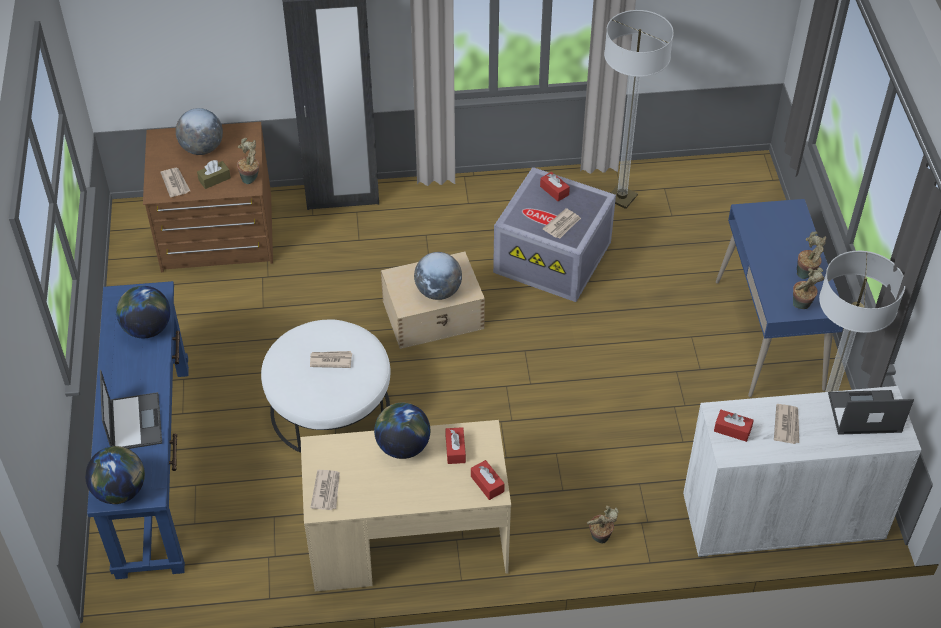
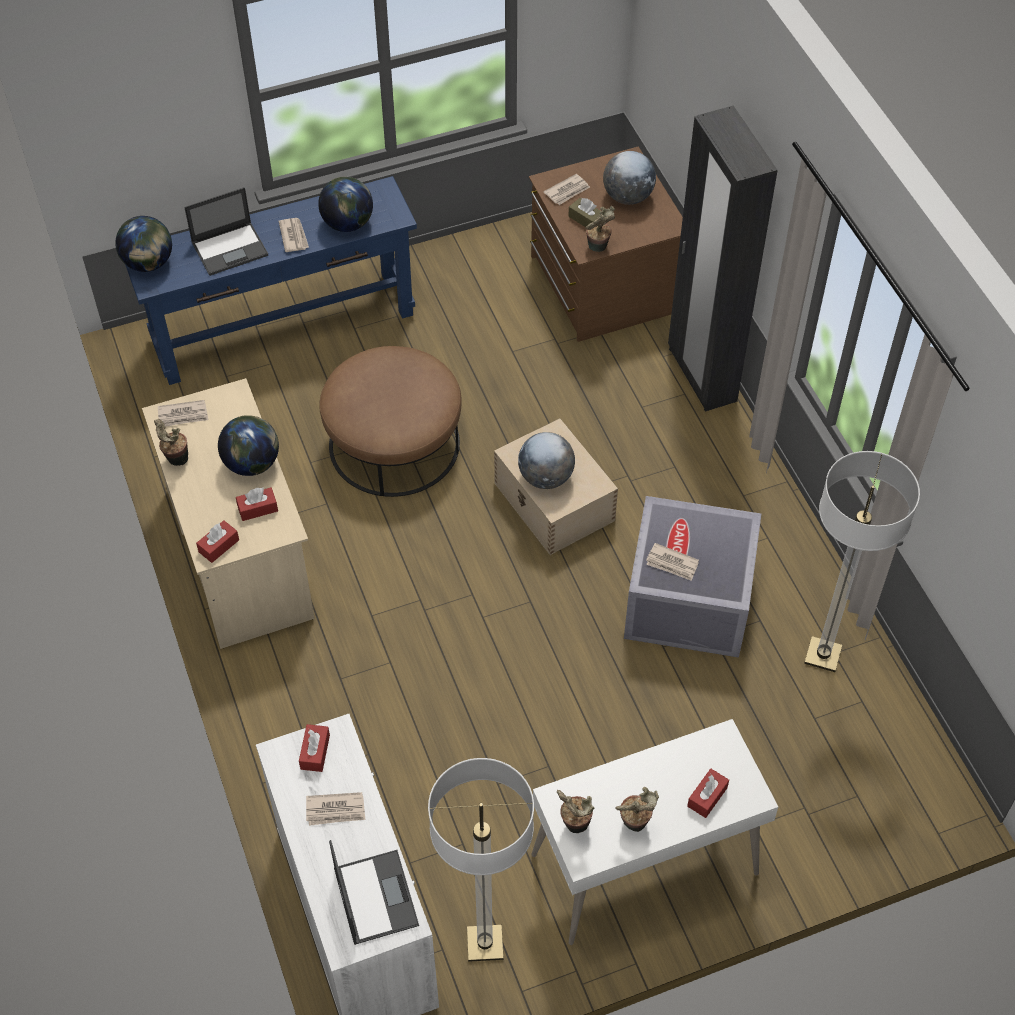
camera: 75 degrees right, 5 degrees up
white ottoman [261,319,391,453] -> brown ottoman [319,346,462,497]
newspaper [310,351,352,368] -> newspaper moved to [279,218,309,252]
red tissue box [540,172,570,202] -> red tissue box moved to [687,768,729,818]
potted plant [587,506,619,544] -> potted plant moved to [154,419,188,466]
blue desk [716,199,843,397] -> white desk [531,719,778,945]

